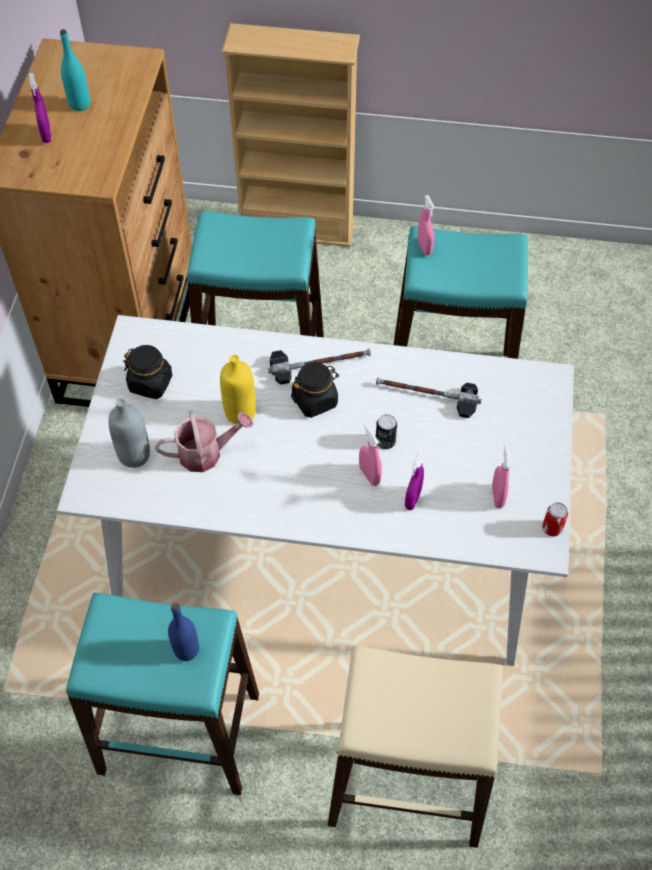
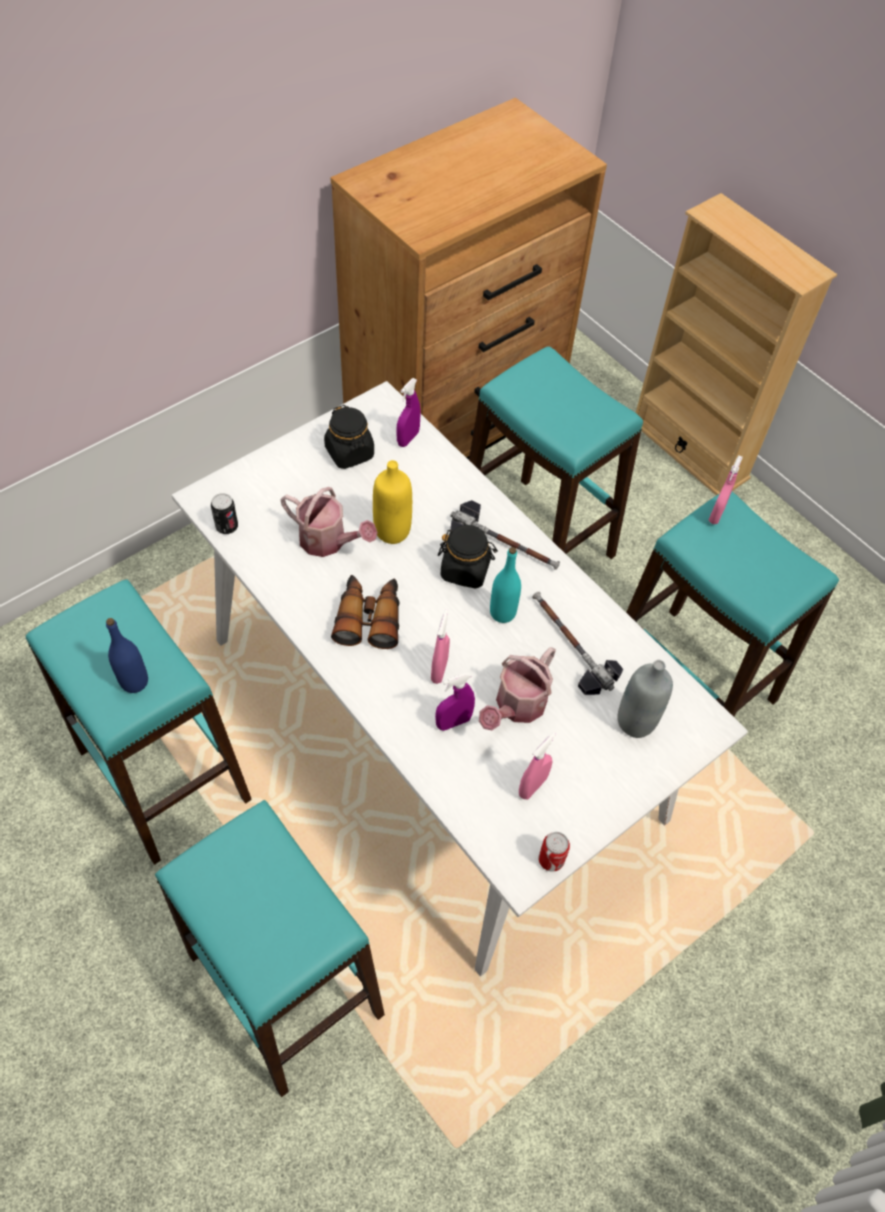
camera: 40 degrees right, 0 degrees up
purple spray bottle [29,72,51,143] -> purple spray bottle moved to [396,378,421,447]
turquoise bottle [60,29,90,111] -> turquoise bottle moved to [490,547,521,623]
grey bottle [108,399,150,468] -> grey bottle moved to [617,660,673,738]
beige stool [328,646,503,848] -> turquoise stool [155,800,385,1097]
can [376,414,397,449] -> can moved to [211,493,238,534]
none -> binoculars [331,575,399,649]
none -> watering can [479,647,556,730]

